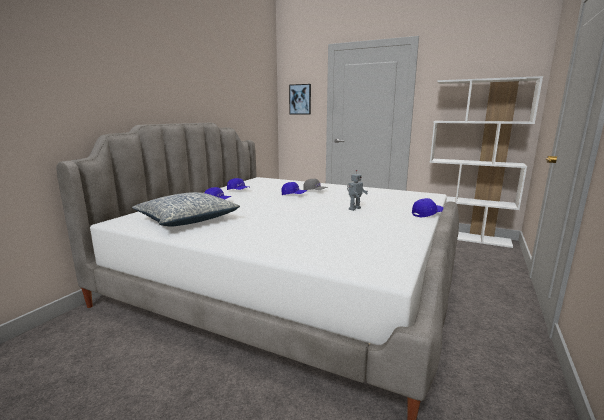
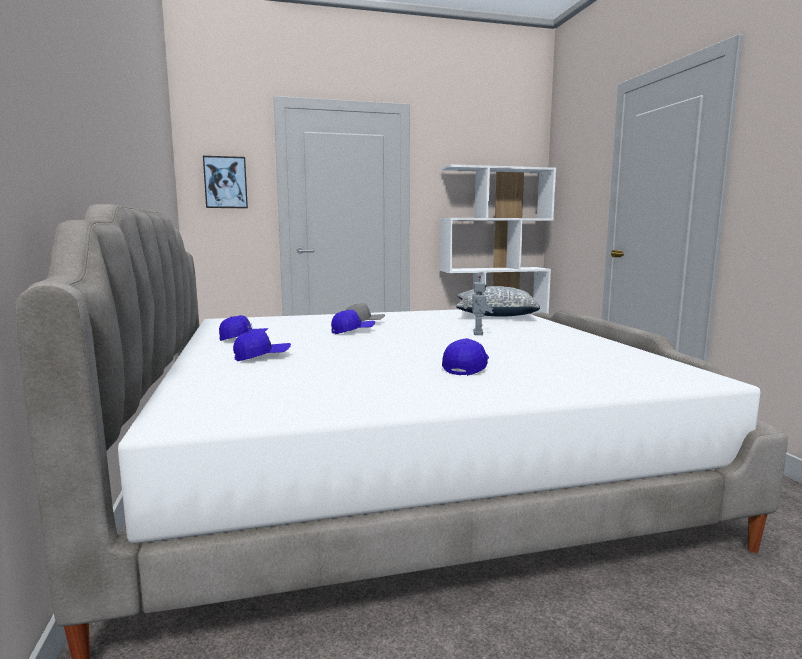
camera: 40 degrees left, 5 degrees down
pillow [132,192,240,227] -> pillow moved to [456,286,540,317]
blue cap [412,198,443,218] -> blue cap moved to [442,338,489,376]

